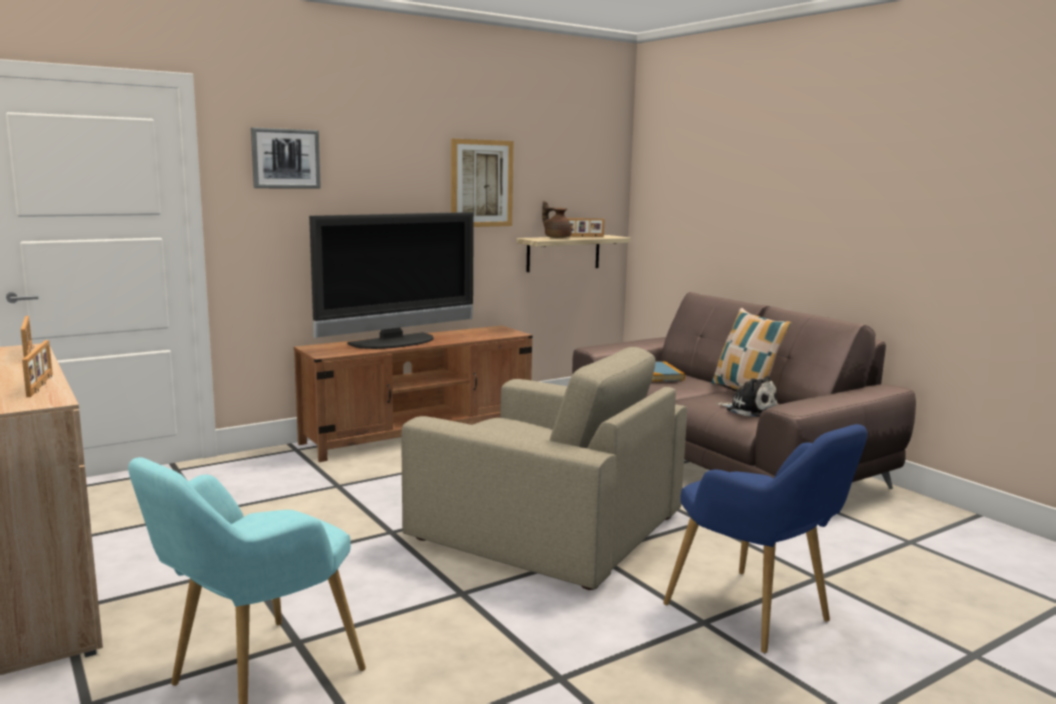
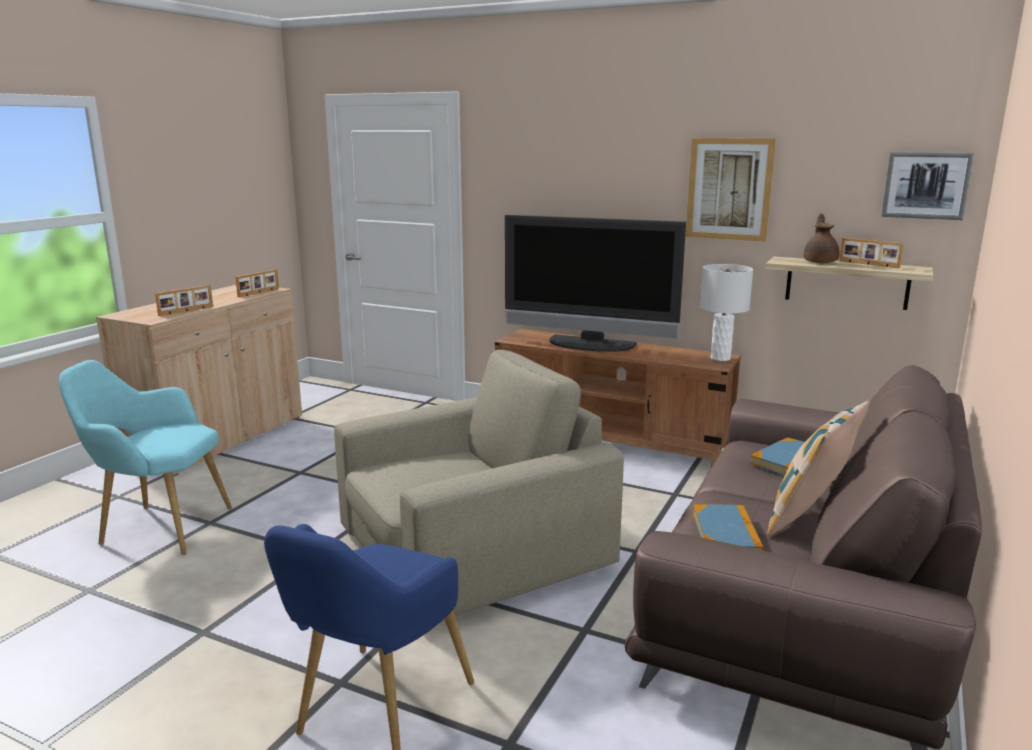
camera: 60 degrees right, 5 degrees up
picture [251,127,321,189] -> picture moved to [881,152,974,220]
beige armchair [402,347,687,590] -> beige armchair turned 120 degrees counterclockwise [334,350,624,615]
plush toy [716,376,777,417] -> book [693,504,764,551]
none -> white table lamp [700,264,753,361]

